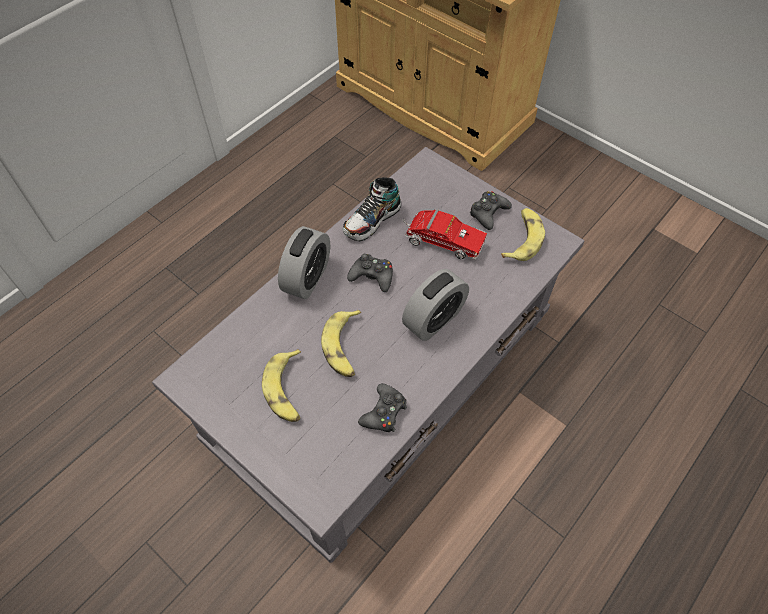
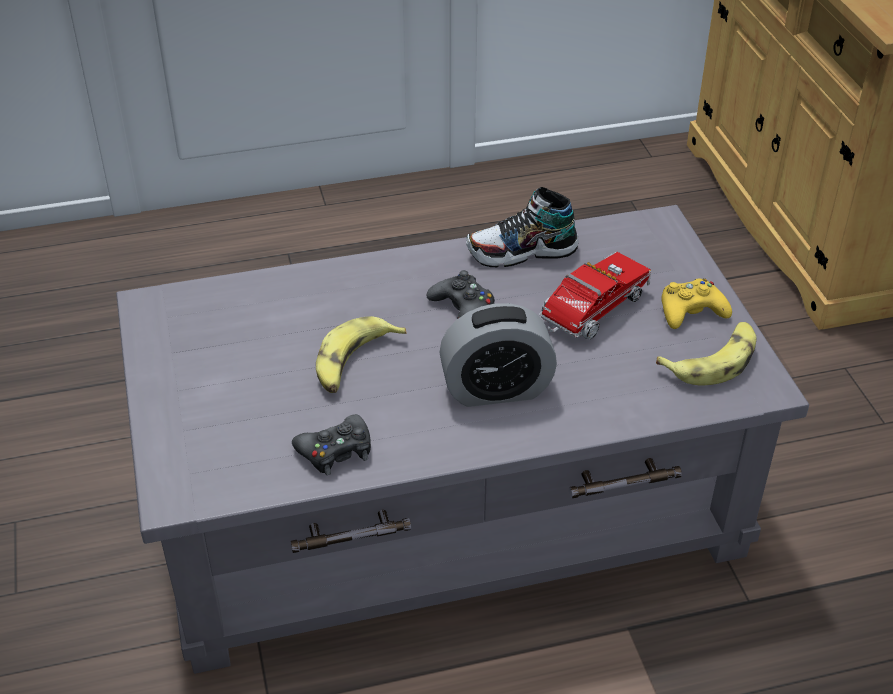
camera: 35 degrees right, 15 degrees down
banana [262,349,301,422] -> none
alarm clock [278,226,330,299] -> none
toy truck [403,209,487,260] -> toy truck turned 105 degrees counterclockwise [539,252,651,340]
black game controller [470,191,512,230] -> yellow game controller [661,278,732,329]

